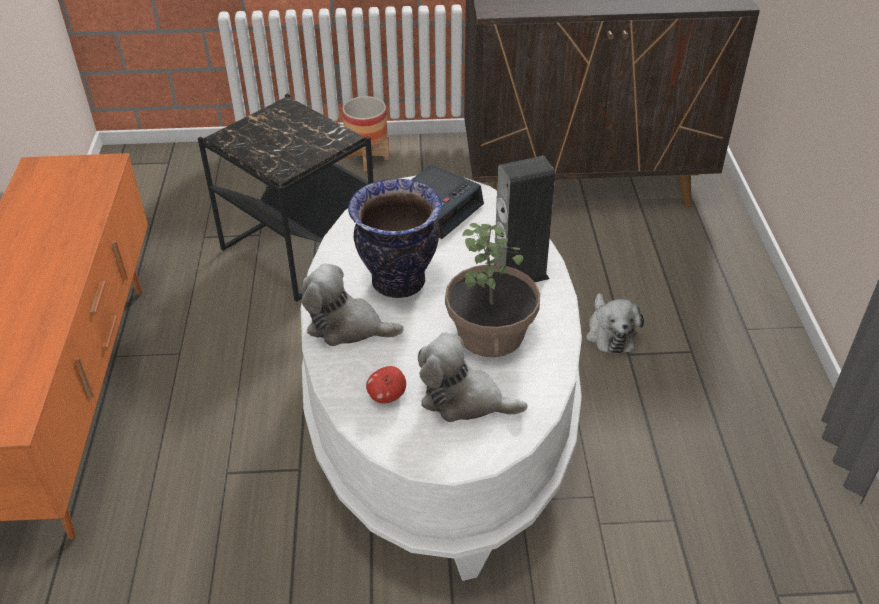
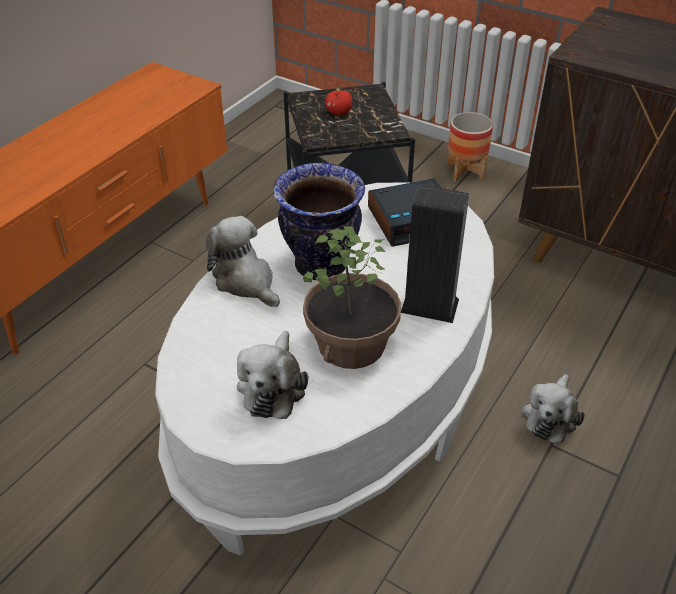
camera: 35 degrees right, 0 degrees up
apple [366,366,406,403] -> apple moved to [325,90,352,115]
plush toy [418,332,528,422] -> plush toy turned 135 degrees counterclockwise [237,331,308,419]

